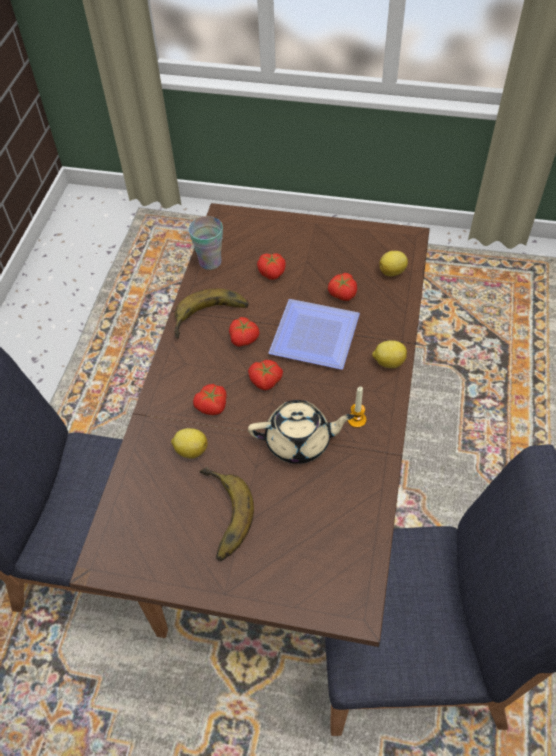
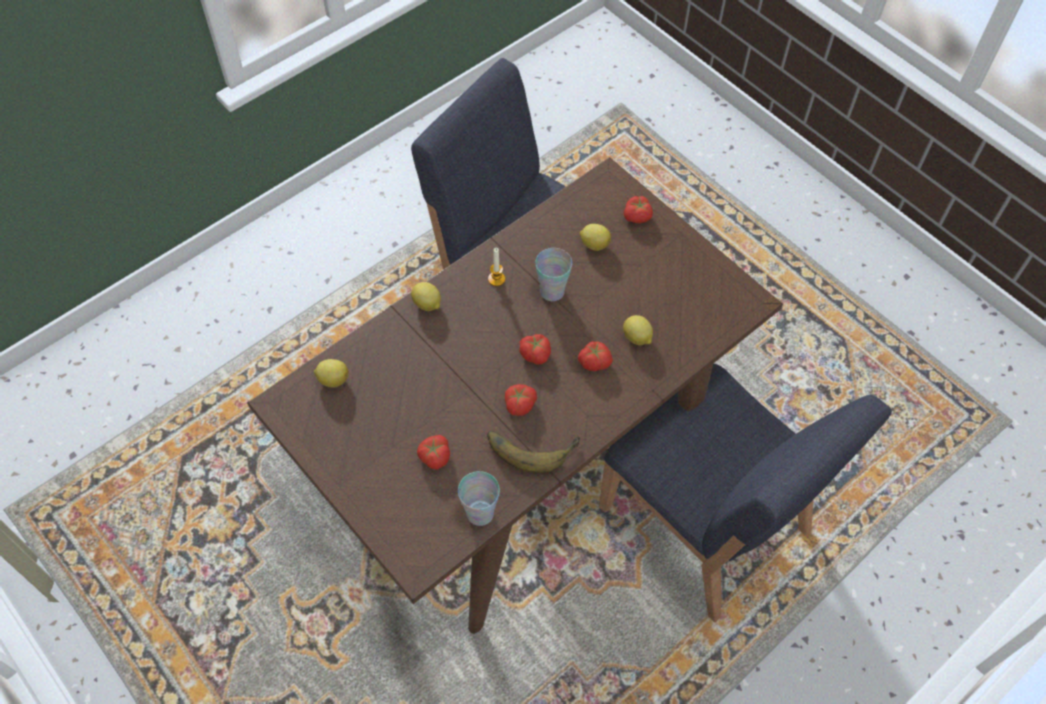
camera: 145 degrees left, 5 degrees up
banana [200,467,254,561] -> none
beige teapot [248,400,355,464] -> cup [535,248,572,301]
plate [269,299,360,370] -> none
tomato [328,273,357,301] -> tomato moved to [623,196,653,223]
none -> lemon [580,224,611,251]

